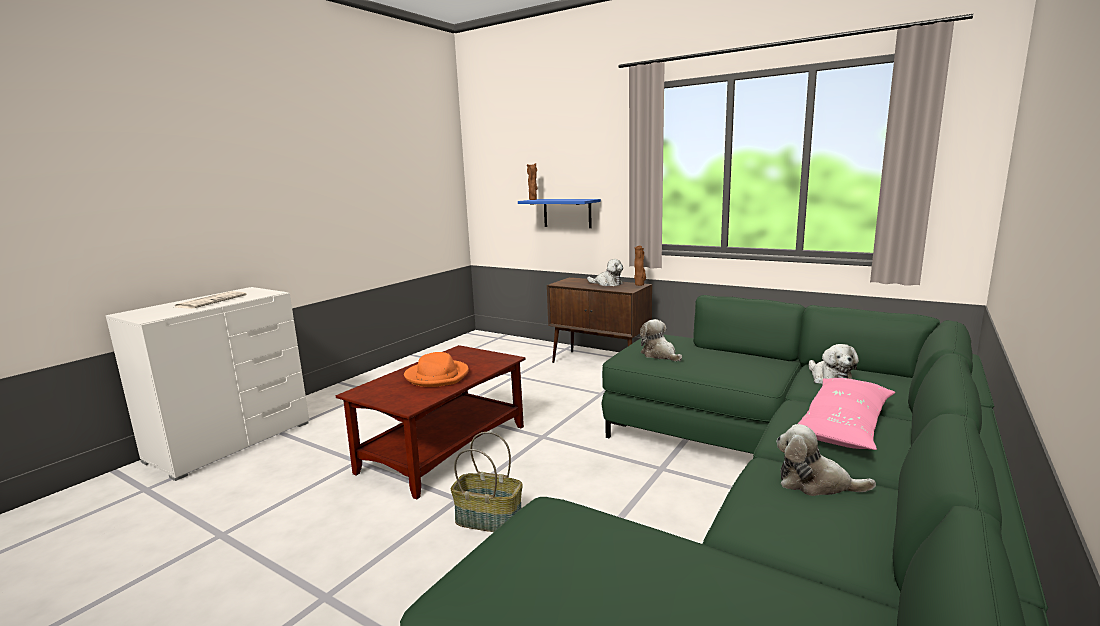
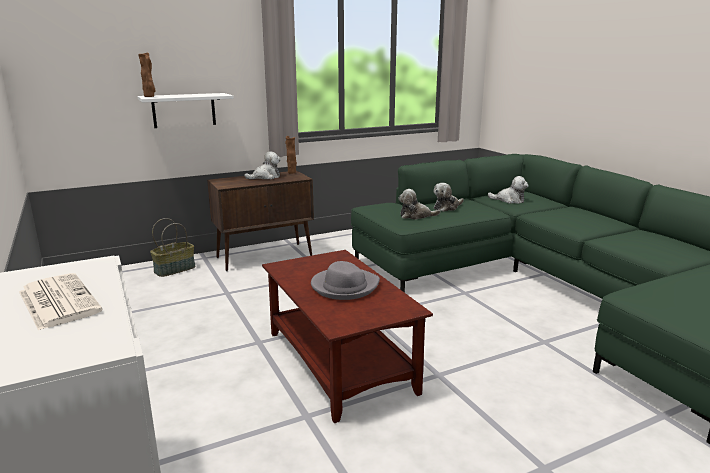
camera: 60 degrees left, 5 degrees up
orange hat [404,352,469,387] -> grey hat [311,261,380,300]
basket [451,432,523,532] -> basket moved to [150,218,195,277]
blue shelf [518,199,601,228] -> white shelf [138,93,234,128]
plush toy [776,424,876,496] -> plush toy moved to [434,183,464,212]
pink pillow [798,378,895,450] -> none

